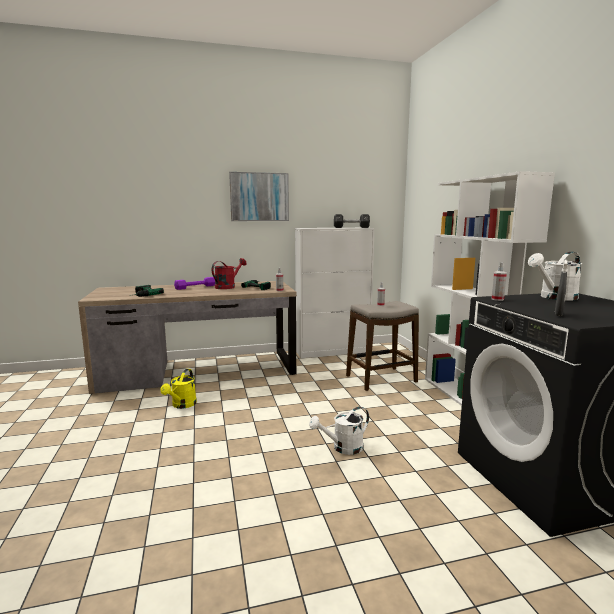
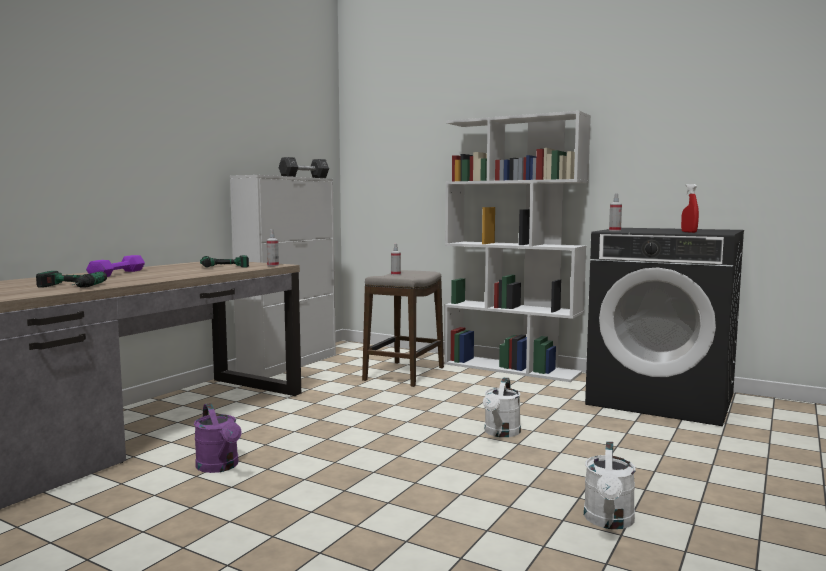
camera: 45 degrees left, 5 degrees down
yellow watering can [160,369,197,409] -> purple watering can [194,403,241,473]
red watering can [212,258,246,289] -> none
picture [229,172,289,221] -> none
white watering can [528,252,582,300] -> white watering can moved to [584,441,636,529]
grey spray bottle [555,260,568,316] -> red spray bottle [681,184,699,233]

